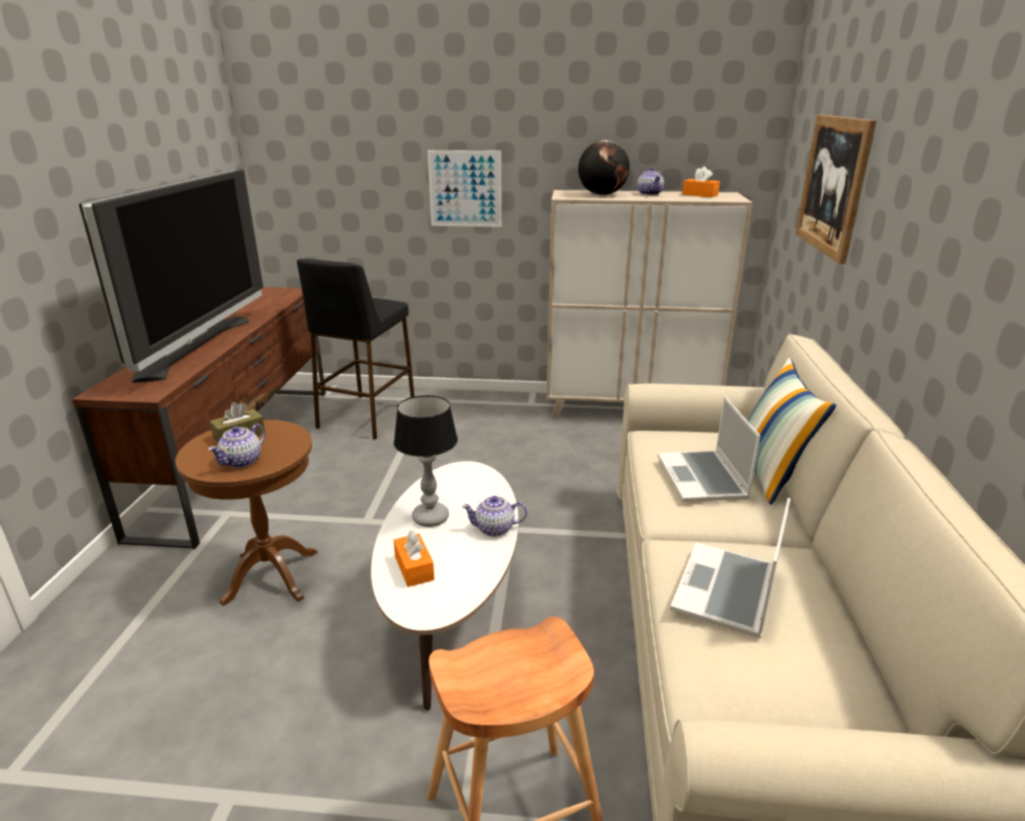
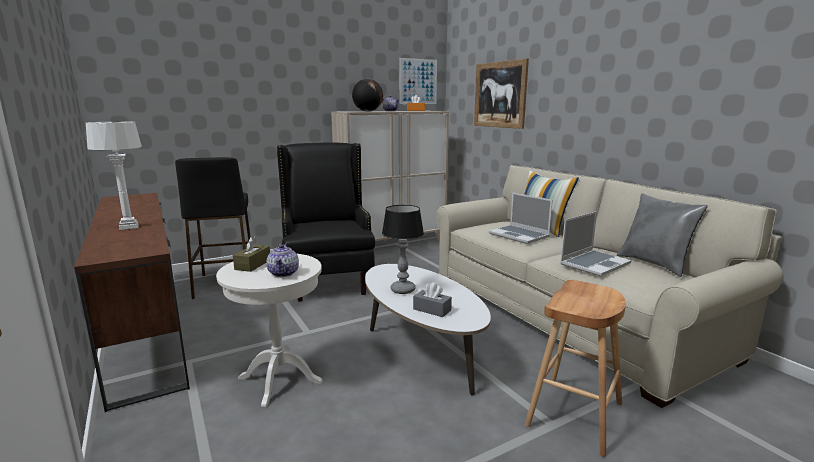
camera: 35 degrees left, 10 degrees down
television [79,169,263,383] -> white table lamp [86,121,142,230]
brown side table [175,420,317,606] -> white side table [216,254,322,407]
orange tissue box [394,530,434,587] -> grey tissue box [413,282,452,317]
picture [427,150,502,227] -> picture moved to [399,58,437,104]
teapot [462,496,527,537] -> none
laptop [670,497,791,638] -> laptop turned 120 degrees counterclockwise [560,211,632,277]
none -> black armchair [277,142,375,302]
none -> grey pillow [617,193,708,277]

